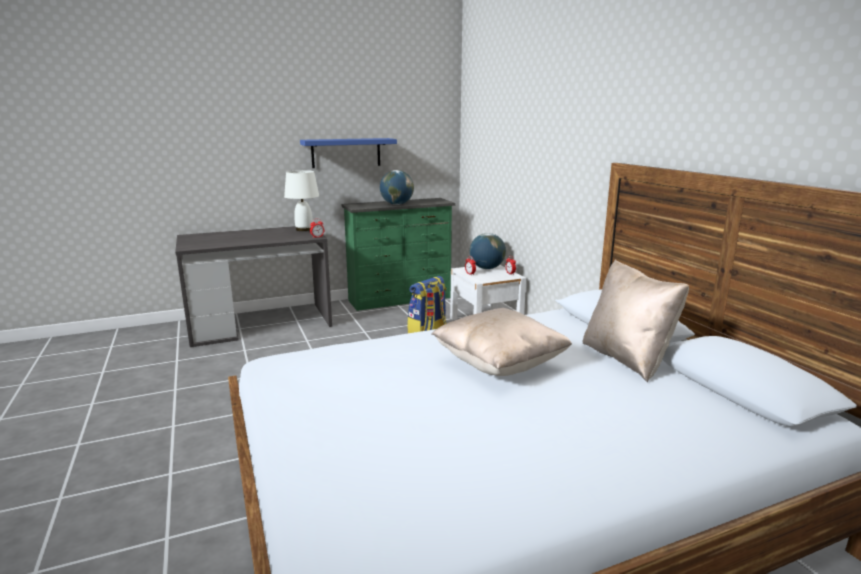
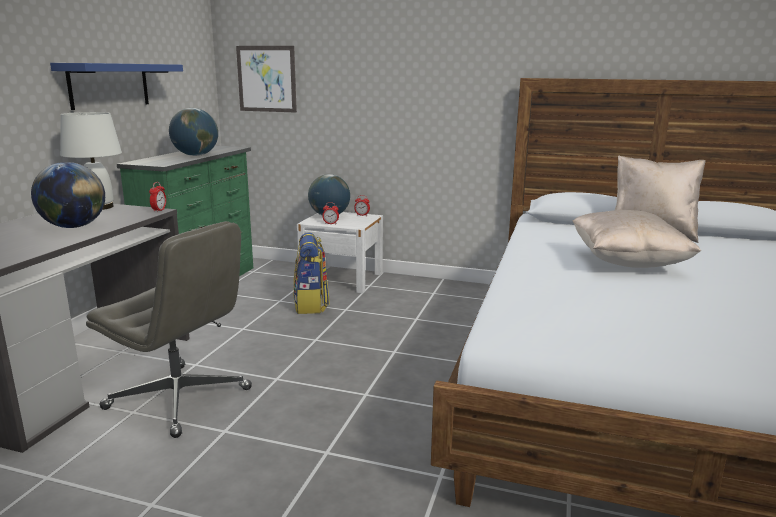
camera: 50 degrees left, 0 degrees up
none -> globe [31,162,105,228]
none -> grey office chair [86,221,252,438]
none -> picture [236,46,297,113]

